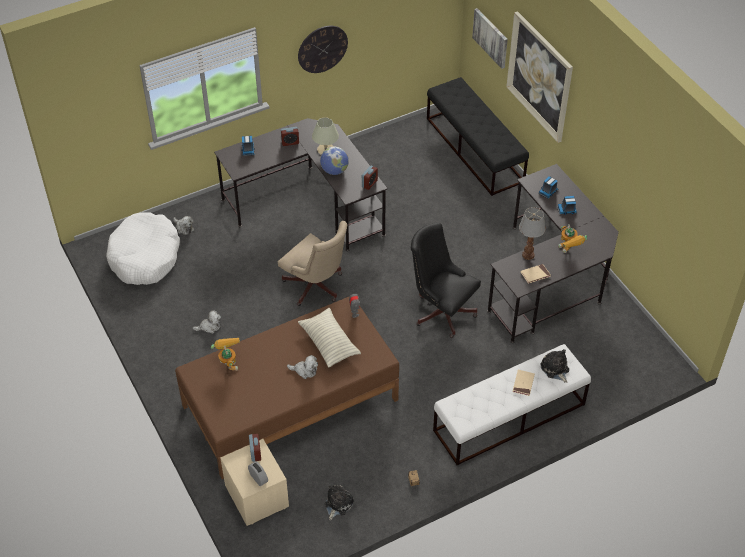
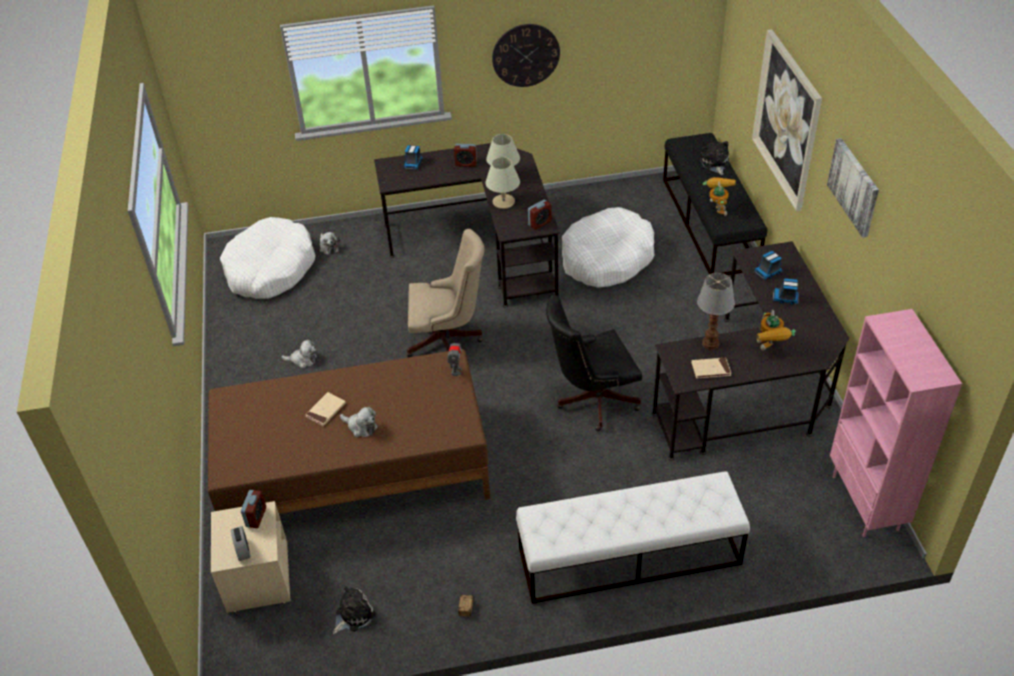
camera: 20 degrees right, 5 degrees down
toy robot [211,338,240,371] -> toy robot moved to [703,177,736,216]
beige office chair [278,221,348,306] -> beige office chair turned 60 degrees counterclockwise [406,229,485,357]
pillow [298,308,361,367] -> none
globe [320,147,349,175] -> beige table lamp [485,157,520,209]
black office chair [411,222,481,338] -> black office chair turned 75 degrees counterclockwise [546,295,642,431]
picture [472,8,508,69] -> picture moved to [827,138,879,238]
beige book [512,370,535,396] -> beige book moved to [305,392,346,426]
plush toy [541,349,569,383] -> plush toy moved to [700,141,729,175]
none -> white dog bed [562,207,654,288]
none -> pink bookcase [830,309,962,537]

